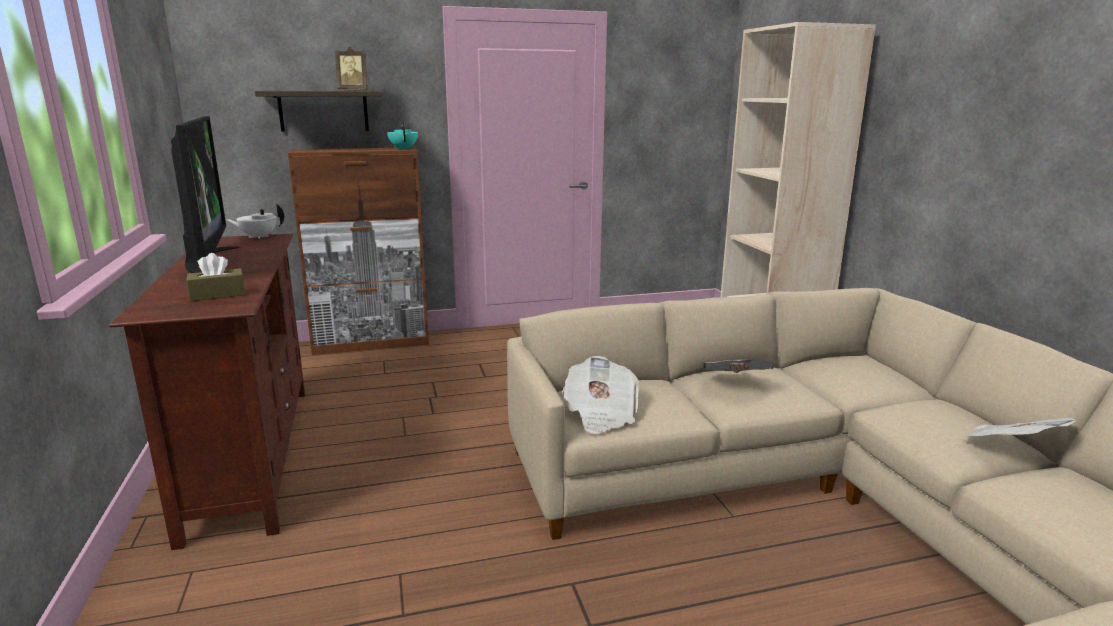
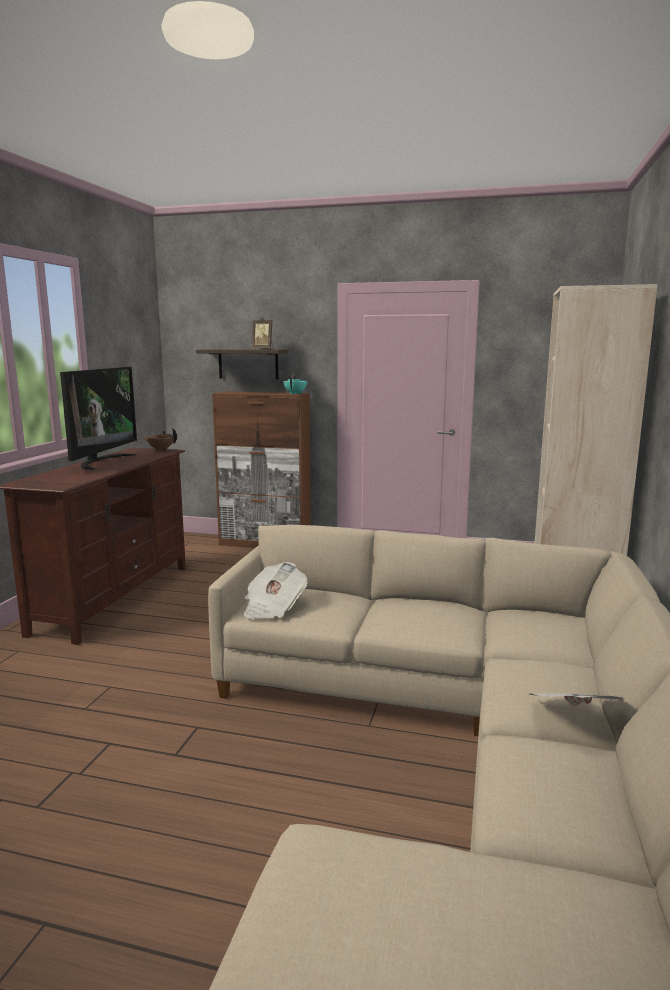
camera: 30 degrees right, 5 degrees down
brown tissue box [186,253,245,301] -> none
white teapot [225,204,284,239] -> brown teapot [142,428,177,451]
newspaper [702,360,774,373] -> none

